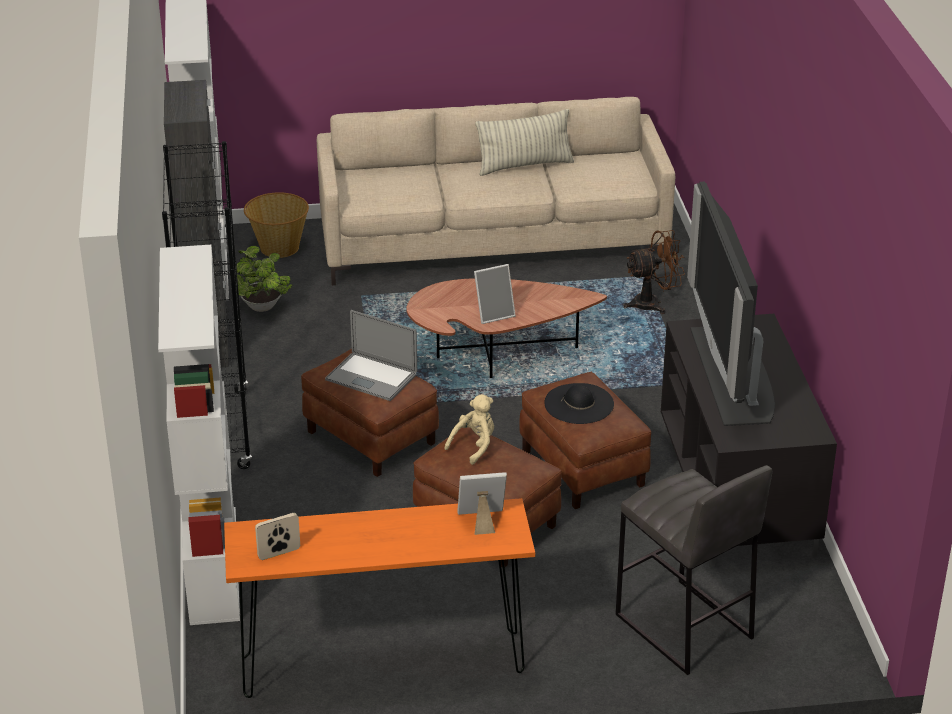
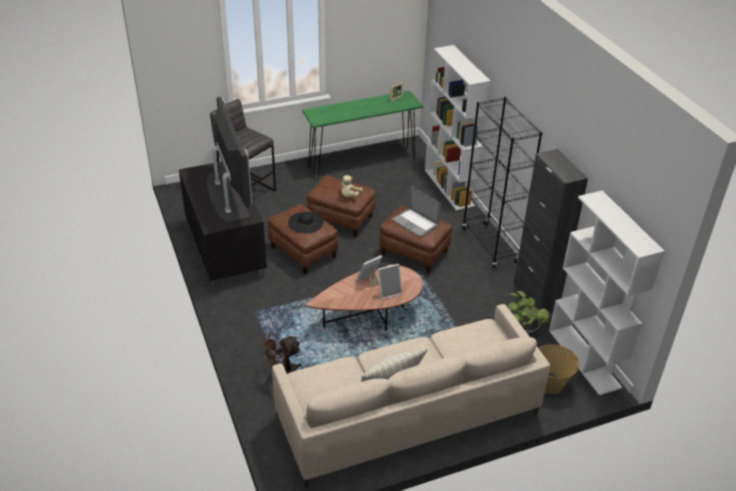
camera: 165 degrees right, 5 degrees up
orange console table [224,498,535,698] -> green console table [302,91,423,180]
laptop [325,310,417,401] -> laptop turned 150 degrees counterclockwise [391,187,441,237]
picture frame [457,472,507,535] -> picture frame moved to [378,264,402,299]

